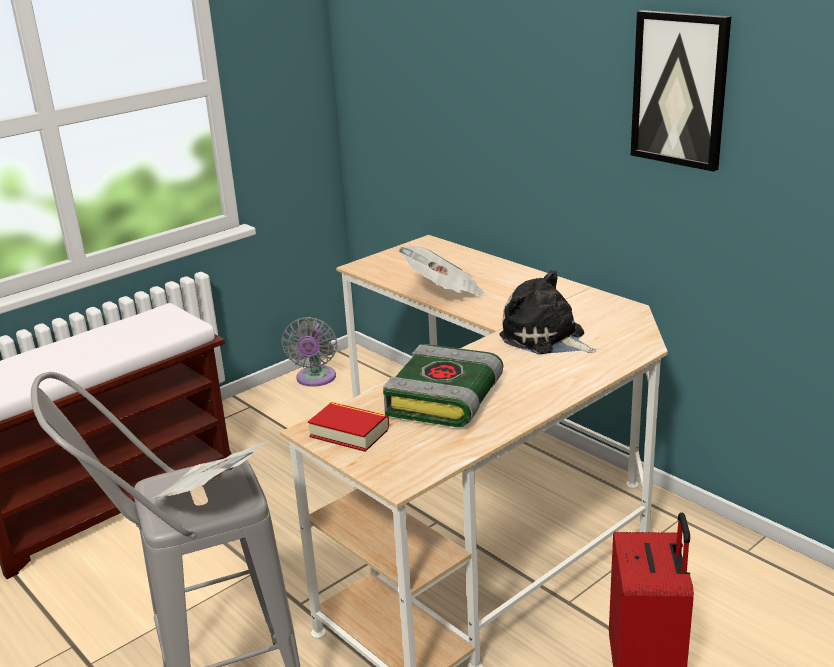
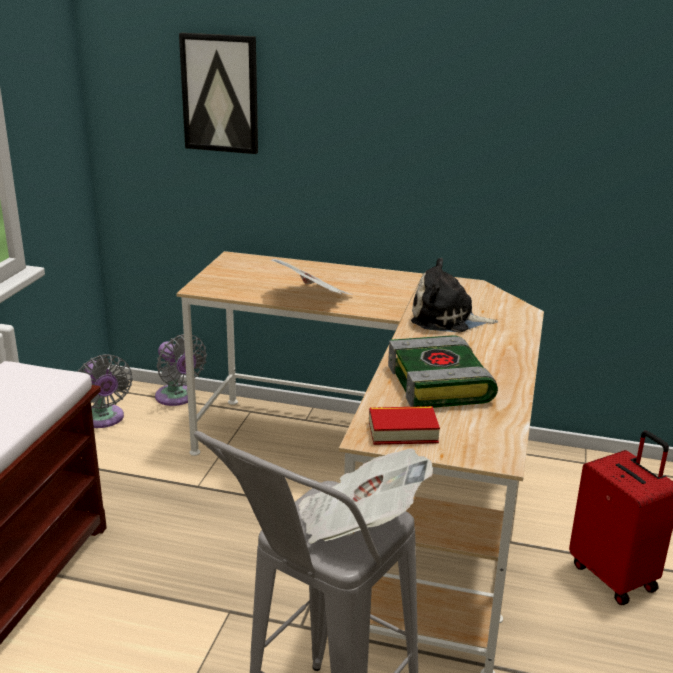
camera: 35 degrees left, 0 degrees up
picture [631,10,731,172] -> picture moved to [179,33,258,154]
none -> grey fan [155,334,207,406]

